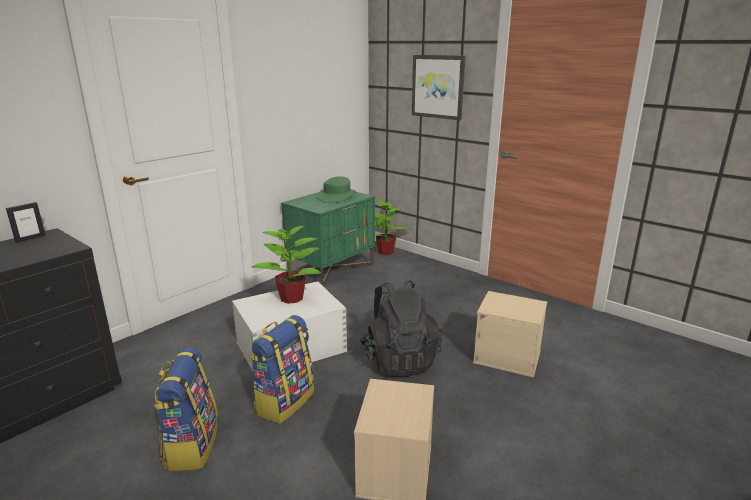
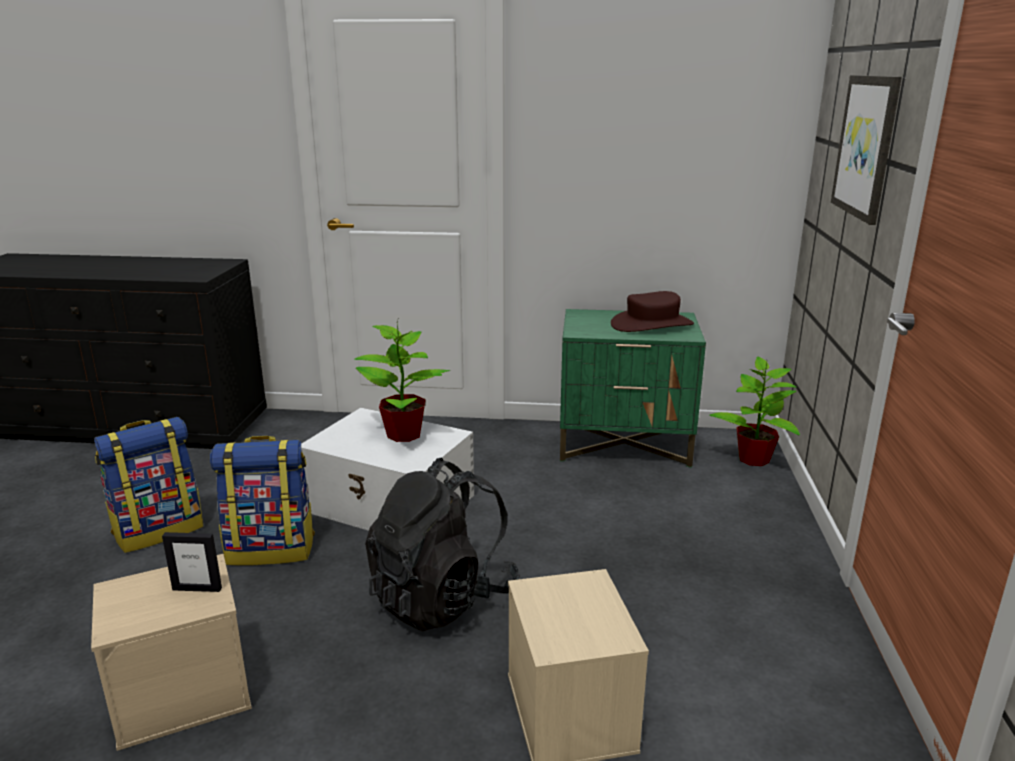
camera: 55 degrees right, 0 degrees up
picture frame [6,202,46,243] -> picture frame moved to [162,532,222,592]
green hat [317,177,356,203] -> brown hat [611,291,694,332]

